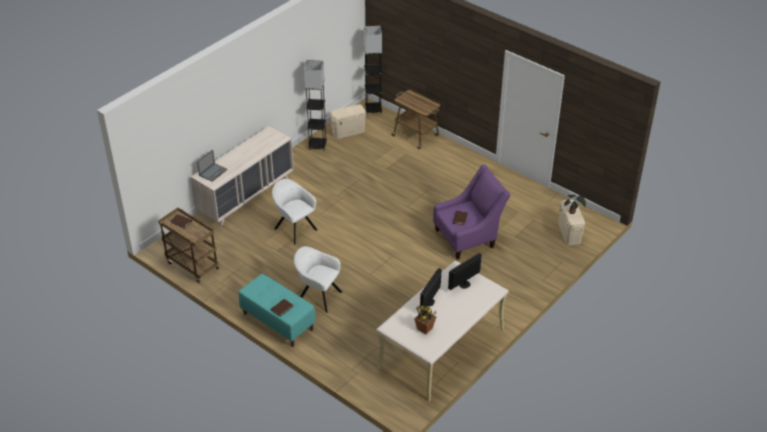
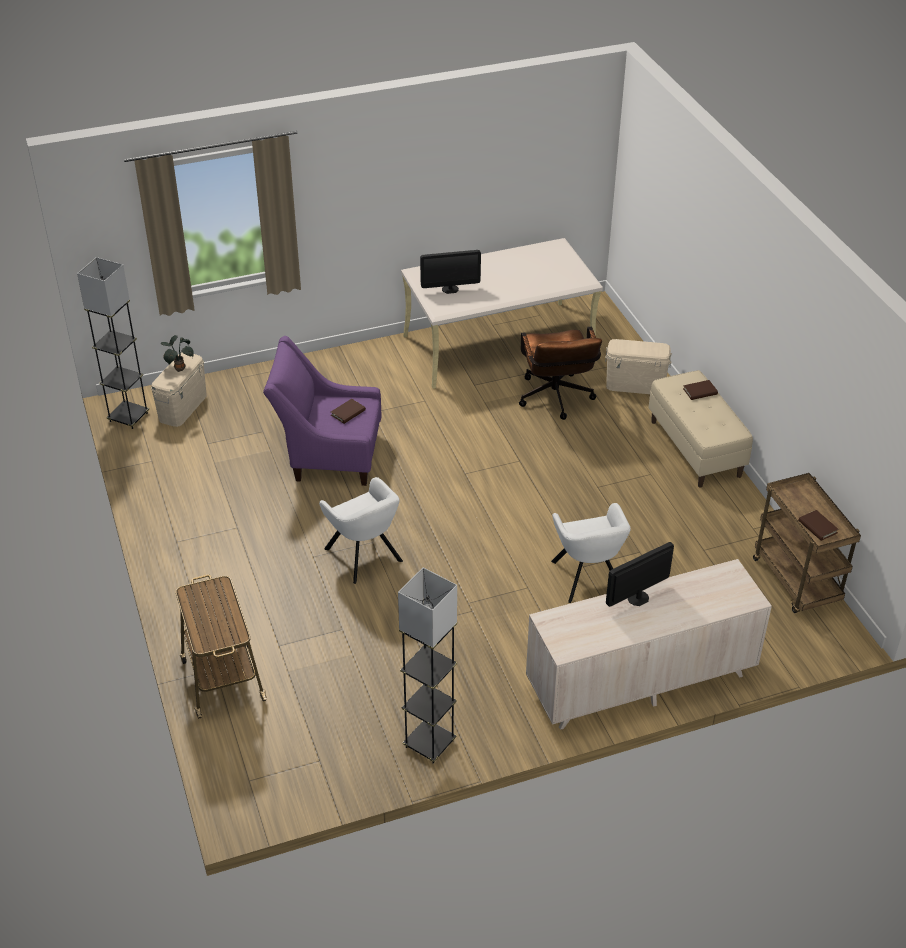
camera: 150 degrees left, 0 degrees up
laptop [197,150,228,182] -> none
turquoise bench [239,274,316,347] -> beige bench [649,370,753,488]
white armchair [294,246,342,313] -> white armchair moved to [319,477,403,584]
beige storage box [330,104,367,139] -> beige storage box moved to [605,339,672,394]
grey floor lamp [364,26,382,115] -> grey floor lamp moved to [77,257,149,429]
potted plant [414,300,436,334] -> none
monitor [420,268,442,312] -> monitor moved to [606,542,674,607]
none -> brown office chair [519,327,602,420]

